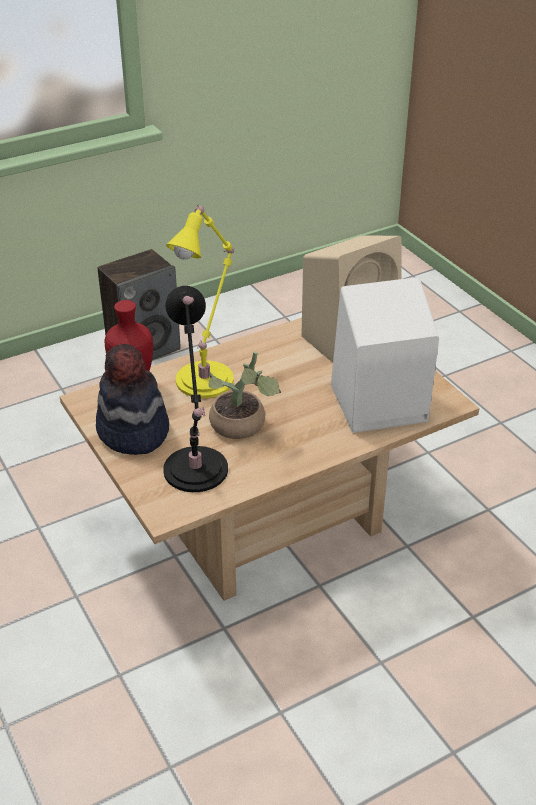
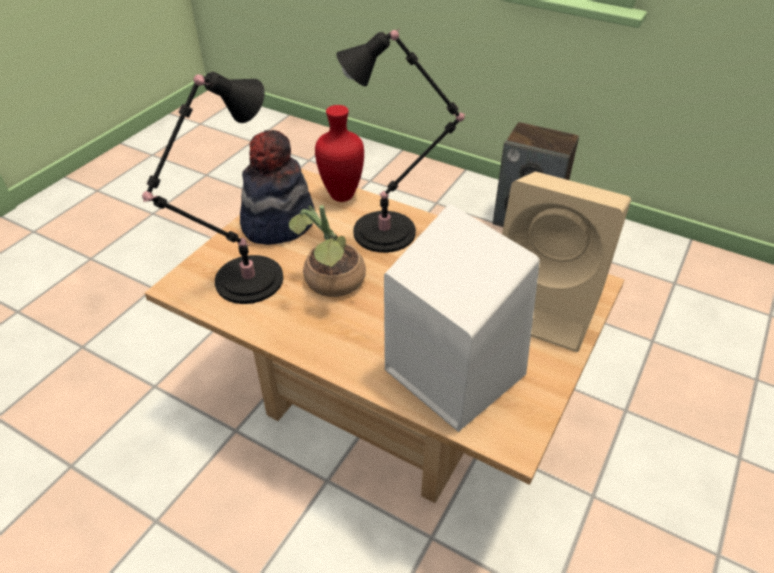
camera: 60 degrees right, 5 degrees up
yellow table lamp [166,204,234,398] -> black table lamp [336,29,466,253]

